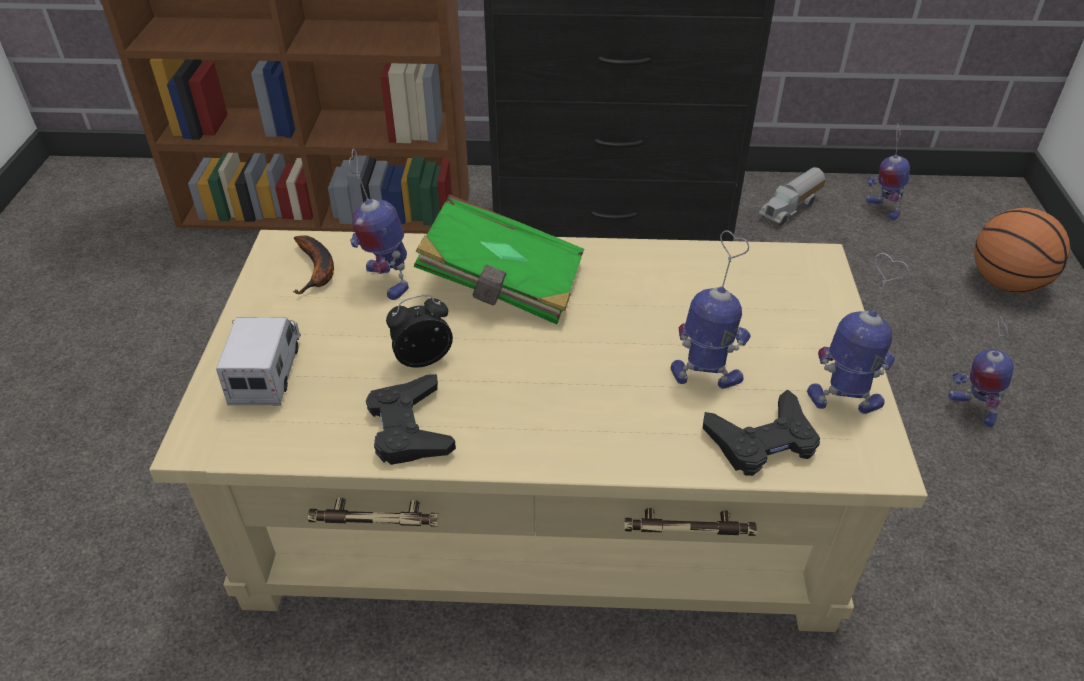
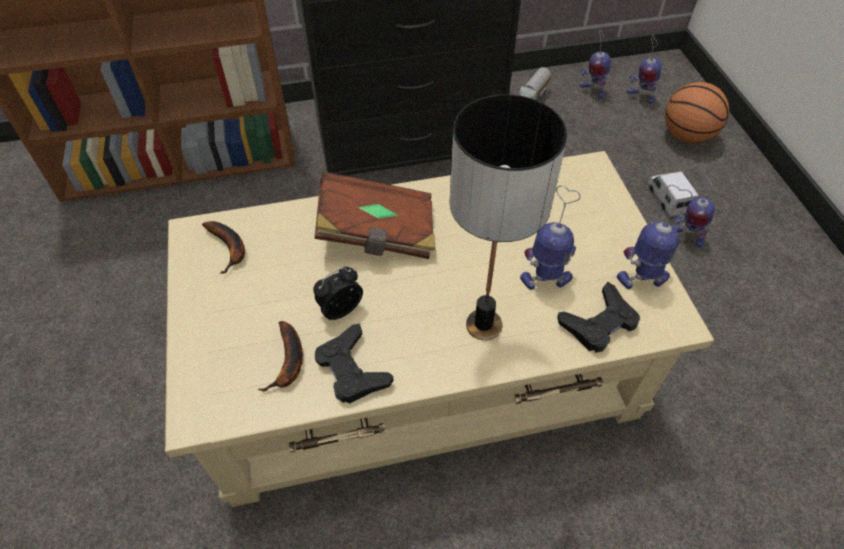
camera: 15 degrees left, 10 degrees up
toy truck [216,317,301,406] -> toy truck moved to [647,171,699,217]
toy robot [349,149,409,300] -> toy robot moved to [627,35,662,104]
green book [414,194,584,324] -> brown book [315,171,435,259]
none -> banana [257,321,303,392]
none -> table lamp [449,94,567,341]

